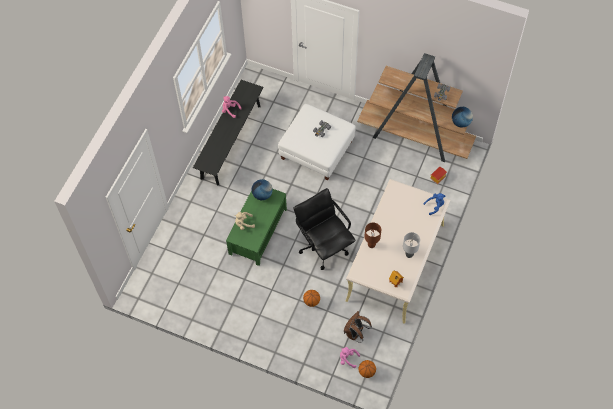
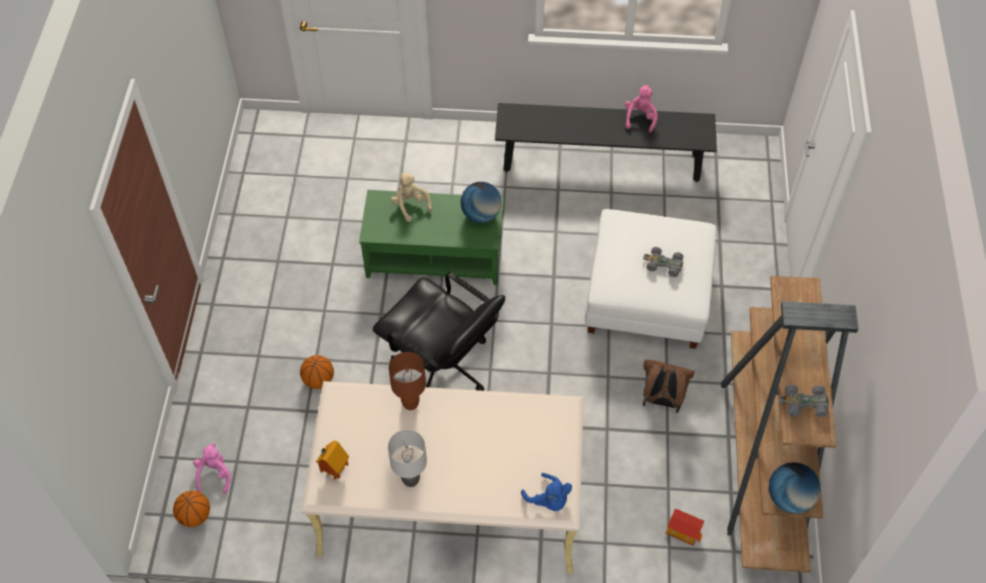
camera: 70 degrees right, 5 degrees down
black office chair [294,188,356,270] -> black office chair turned 90 degrees clockwise [372,272,505,391]
brown backpack [344,311,372,343] -> brown backpack moved to [643,359,695,413]

